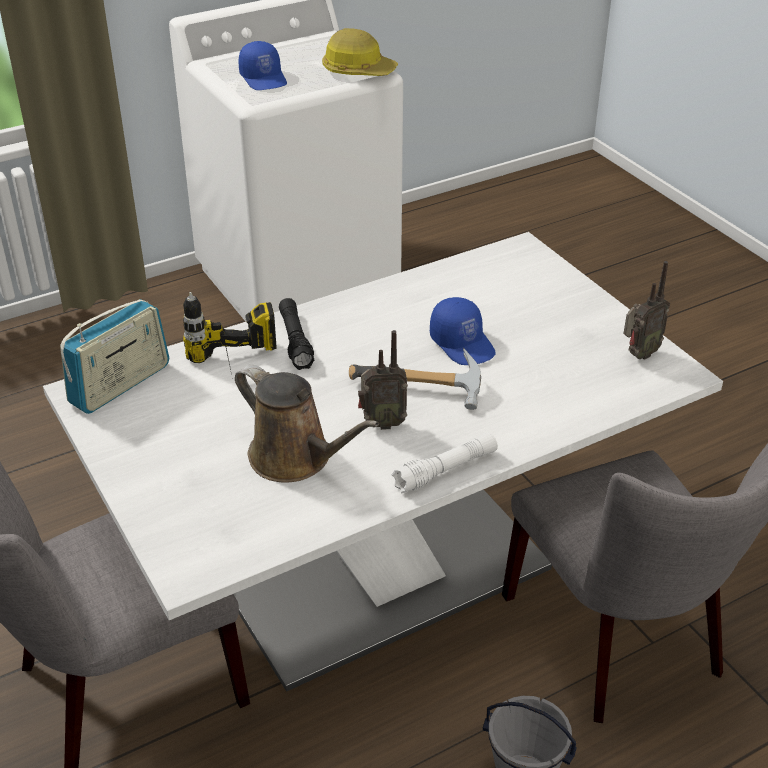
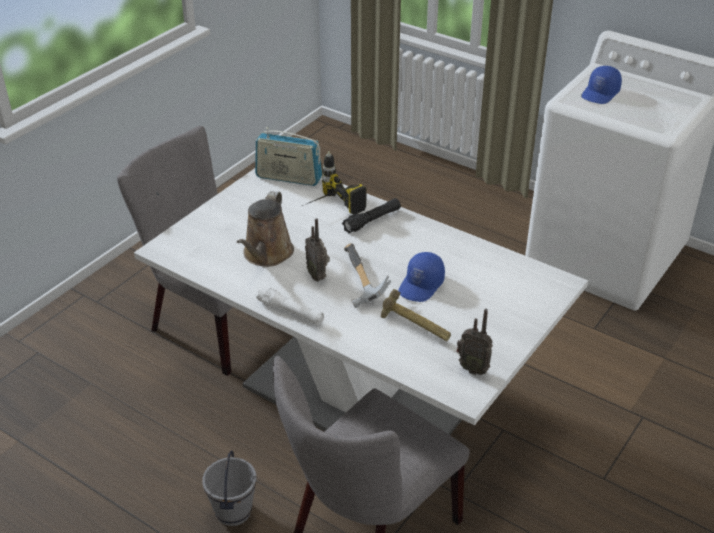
camera: 65 degrees right, 0 degrees up
hard hat [322,28,398,76] -> none
none -> hammer [381,289,451,341]

